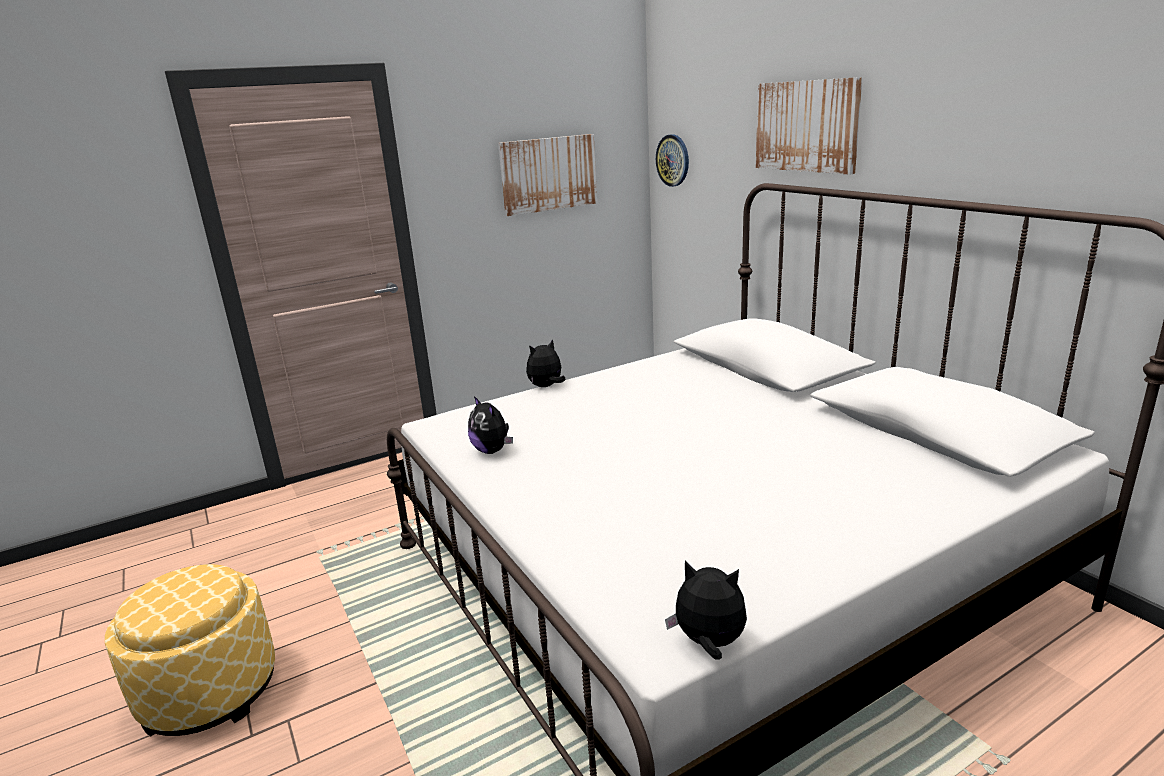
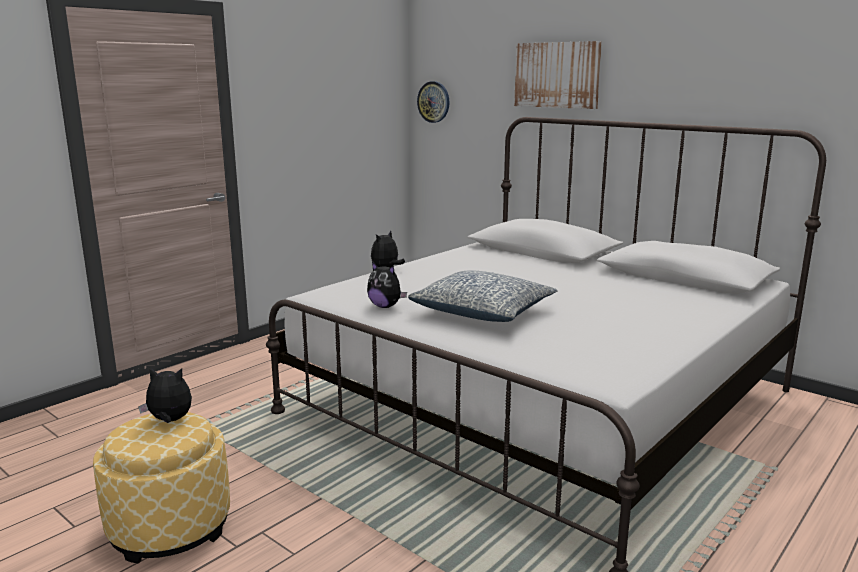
camera: 20 degrees left, 5 degrees down
picture [498,134,597,216] -> none
plush toy [665,561,747,660] -> plush toy moved to [138,368,192,423]
none -> pillow [408,270,558,322]

